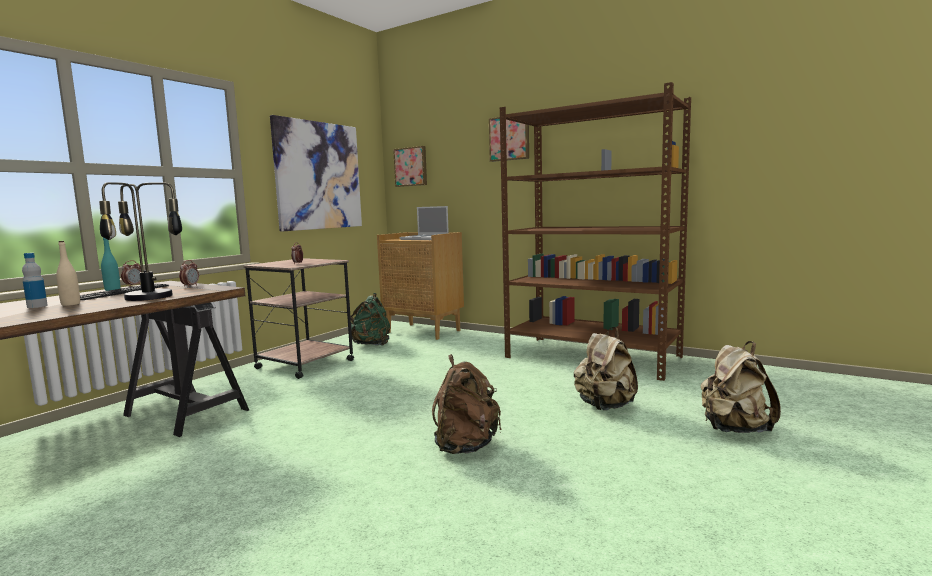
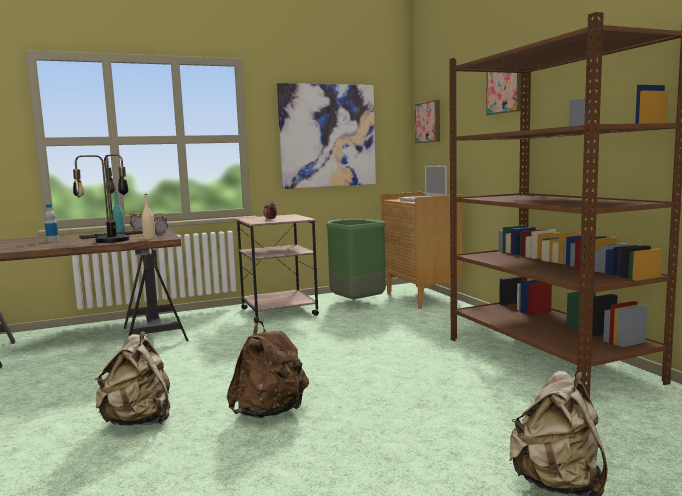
camera: 35 degrees right, 0 degrees up
beige bottle [56,241,80,306] -> beige bottle moved to [142,194,155,240]
green backpack [351,293,391,346] -> green trash can [326,219,386,299]
beige backpack [574,327,638,410] -> beige backpack moved to [95,331,170,426]

